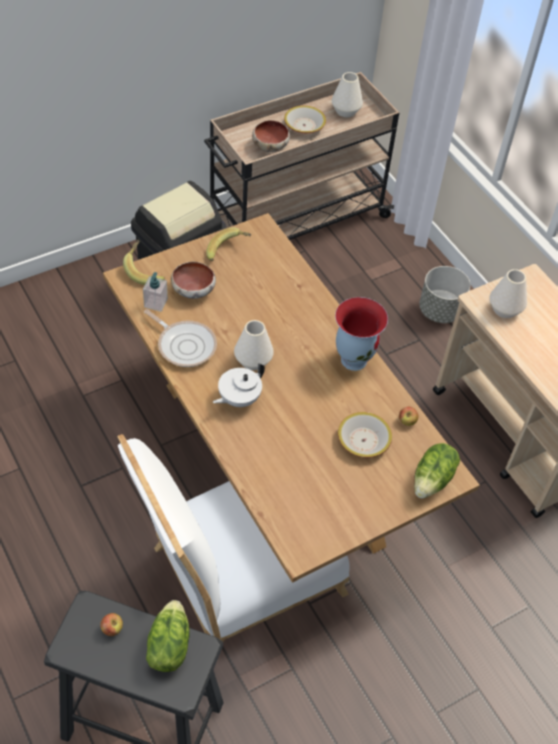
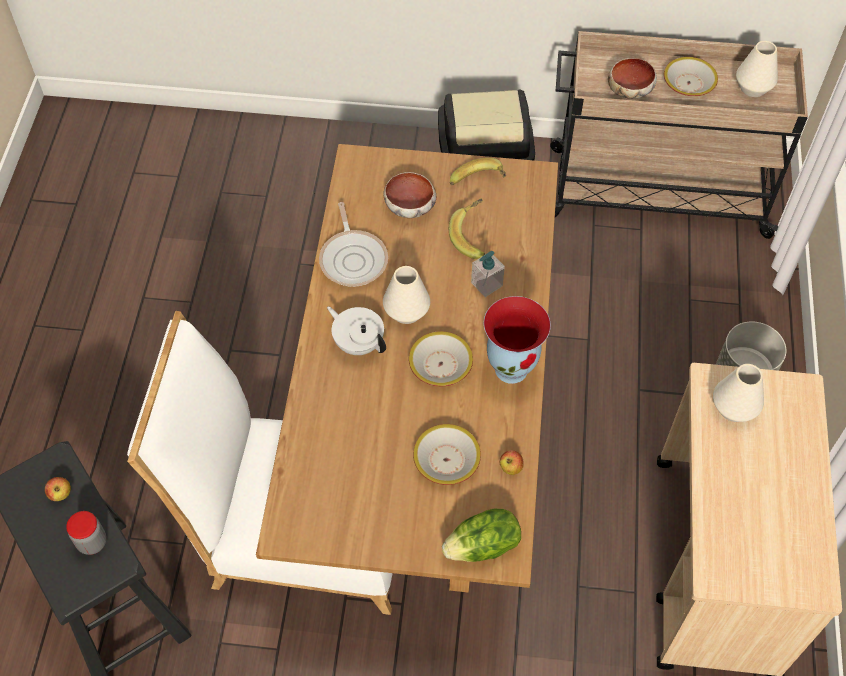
camera: 40 degrees right, 5 degrees up
banana [123,240,165,285] -> banana moved to [449,199,485,259]
soap dispenser [143,272,168,312] -> soap dispenser moved to [471,251,505,297]
lettuce [146,600,190,672] -> jar [66,511,106,555]
white teapot [213,363,265,407] -> white teapot turned 45 degrees clockwise [327,306,386,355]
none -> bowl [409,331,473,387]

